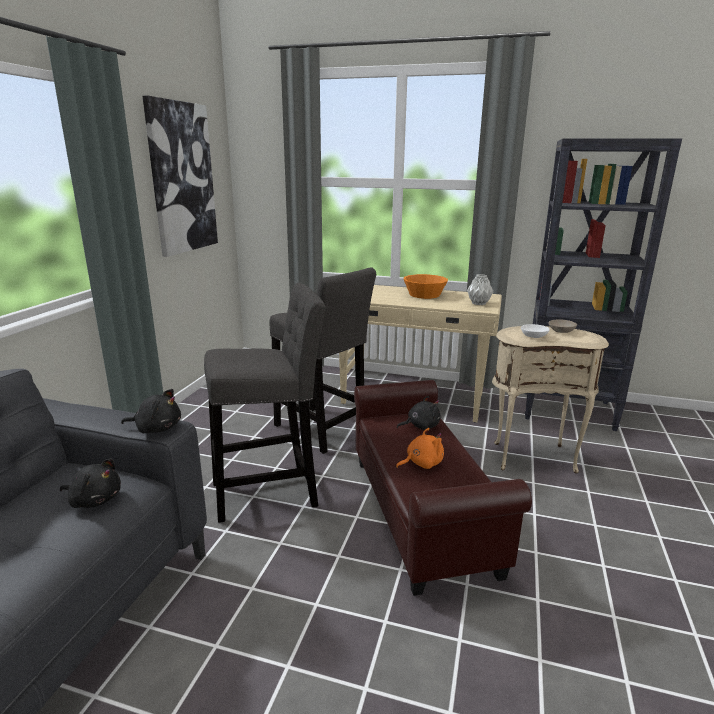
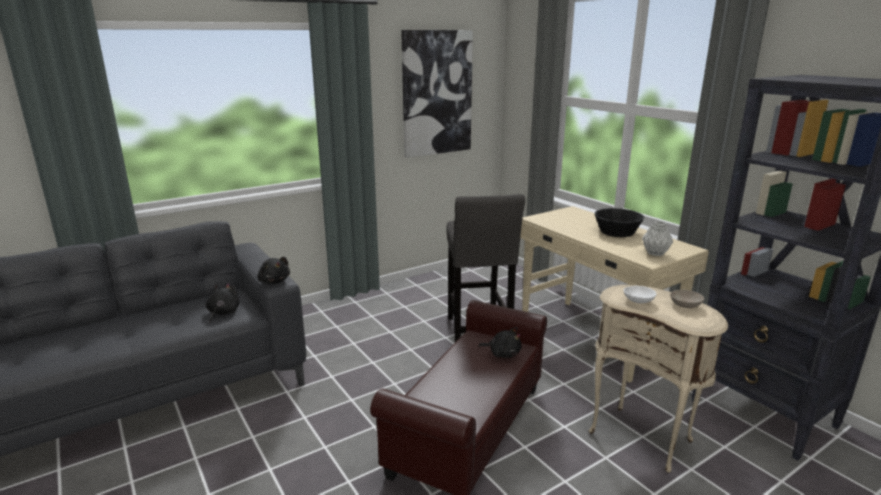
camera: 40 degrees right, 0 degrees up
black plush toy [60,458,121,508] -> black plush toy turned 135 degrees counterclockwise [206,283,240,323]
grey stool [204,283,326,523] -> none
orange plush toy [396,428,444,469] -> none
orange bowl [404,274,448,299] -> black bowl [594,208,645,237]

